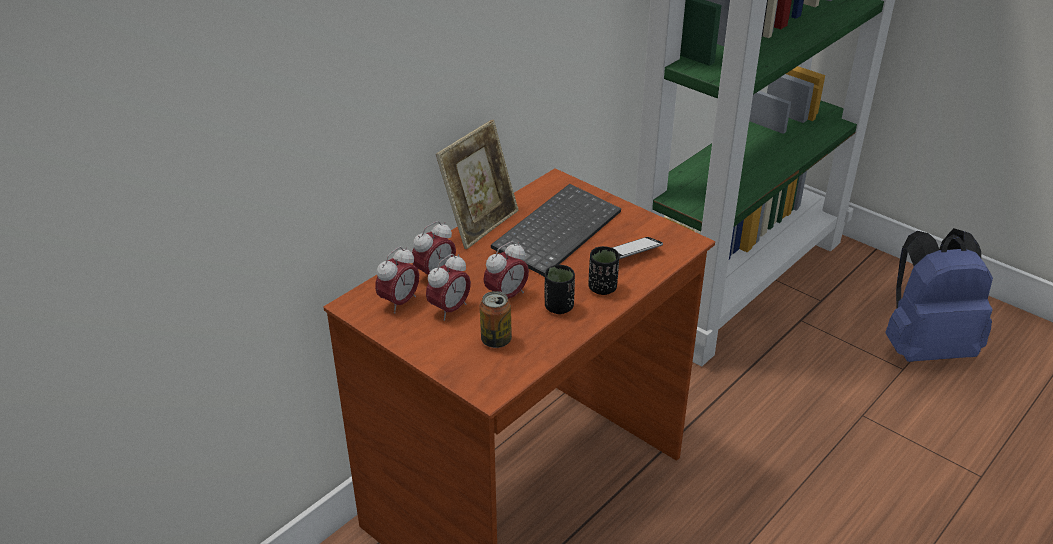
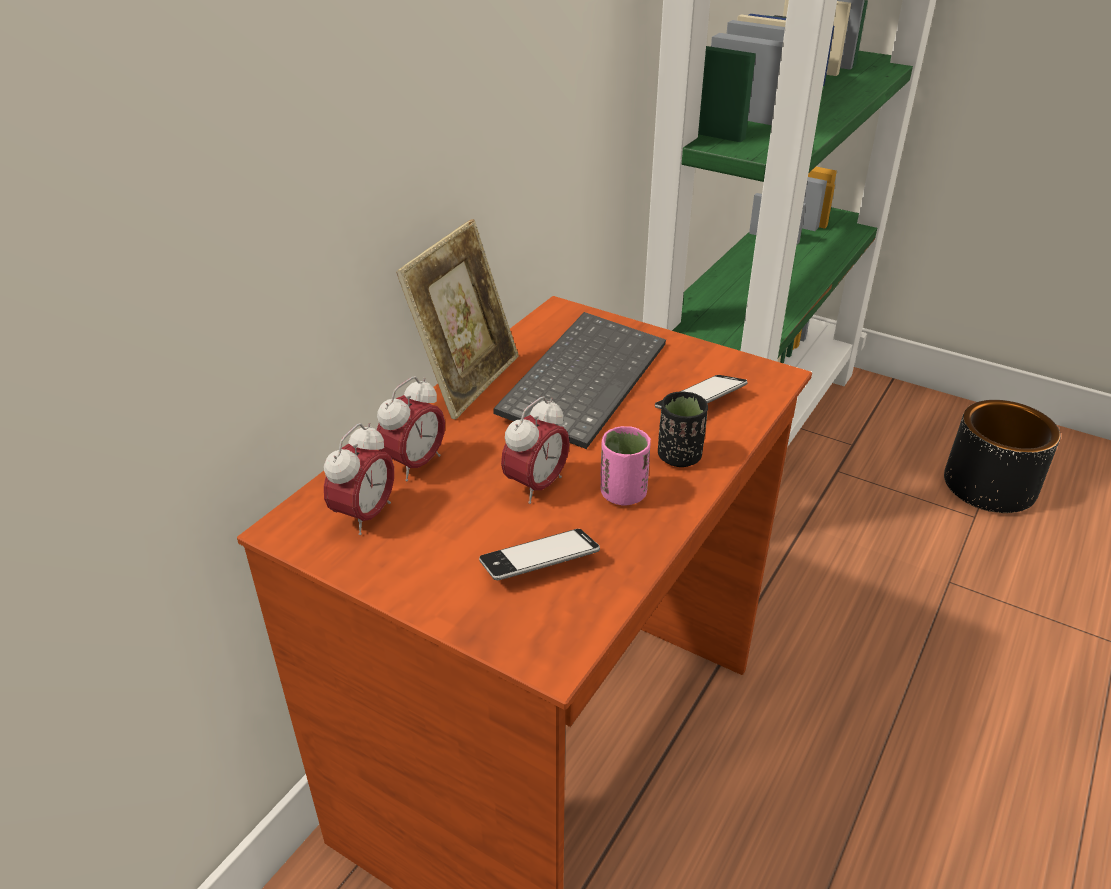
camera: 10 degrees left, 0 degrees up
alarm clock [426,254,471,321] -> none
can [480,291,512,348] -> phone [479,529,600,580]
black cup [544,265,575,314] -> pink cup [601,426,651,506]
blue backpack [885,228,993,362] -> black planter [944,400,1061,513]

